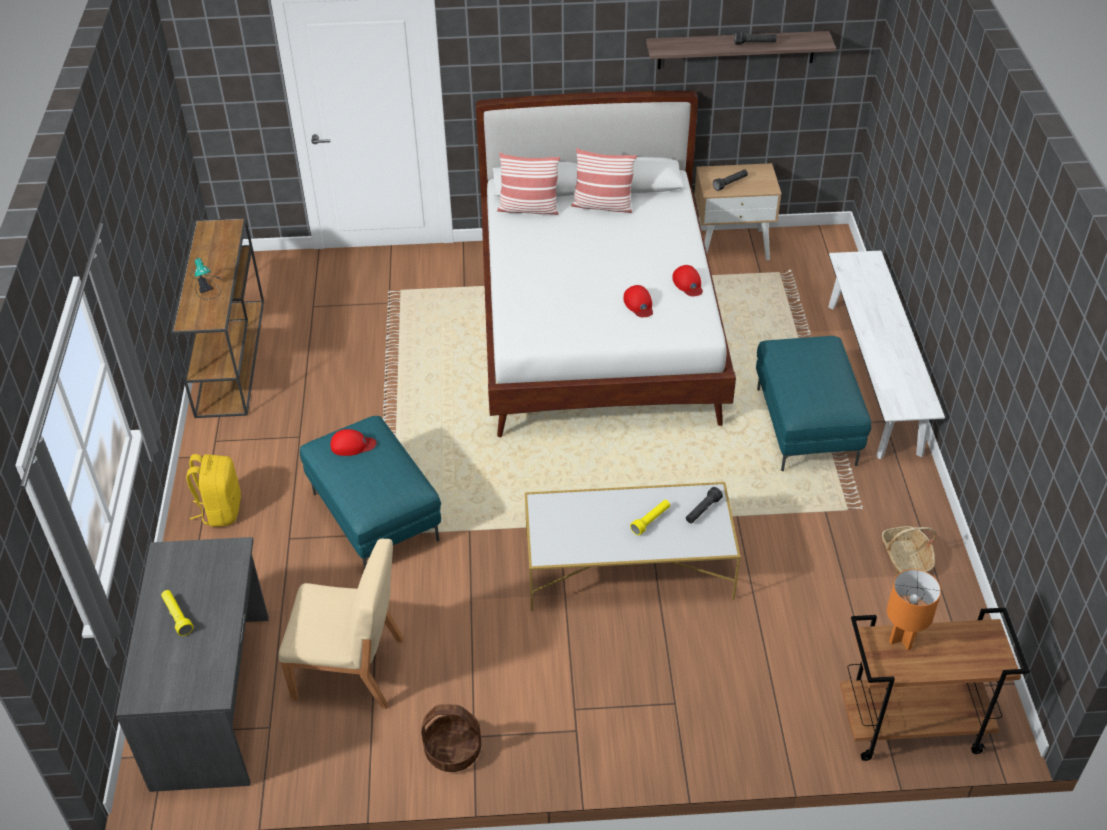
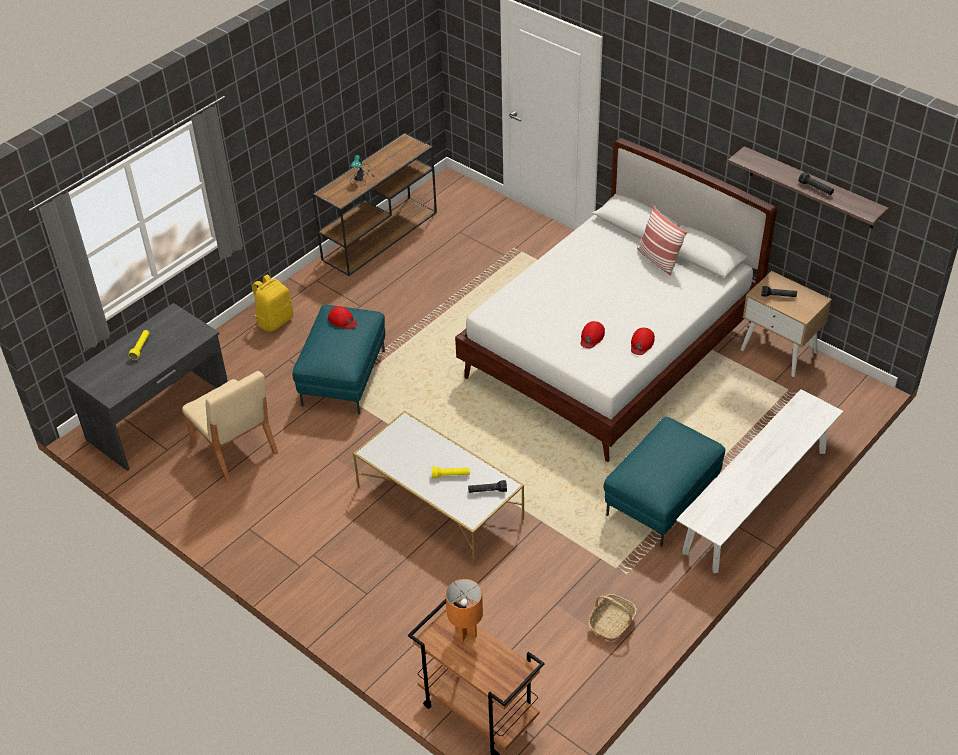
camera: 45 degrees right, 0 degrees up
basket [421,704,481,772] -> none
pillow [497,152,560,215] -> none

